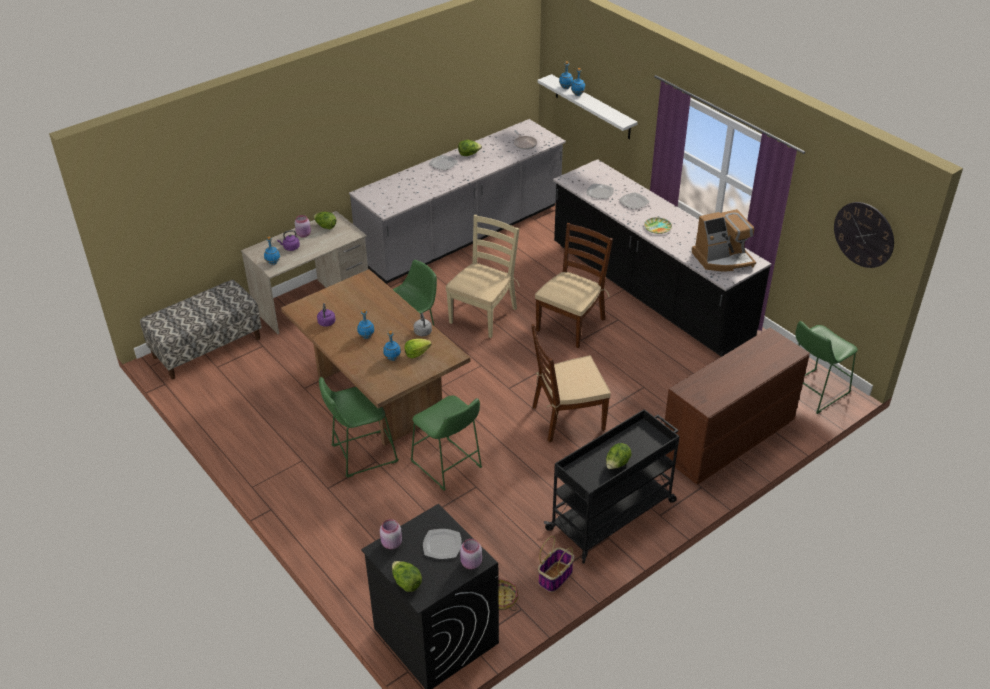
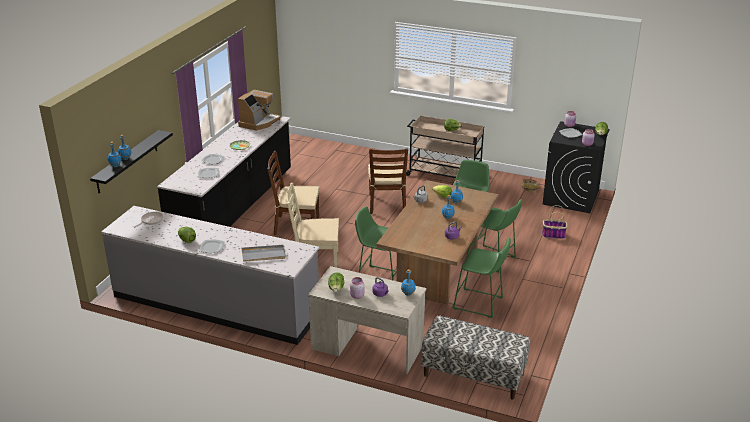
camera: 120 degrees left, 10 degrees down
brown chair [531,324,611,443] -> brown chair turned 45 degrees clockwise [366,148,410,214]
white shelf [537,74,638,139] -> black shelf [90,130,173,193]
basket [538,536,574,592] -> basket moved to [542,205,567,239]
black cart [544,409,680,564] -> beige cart [406,115,484,178]
brown dresser [664,328,810,485] -> none
coffee machine [692,209,756,272] -> coffee machine turned 75 degrees clockwise [238,89,281,131]
green stool [795,321,858,414] -> green stool moved to [453,237,511,318]
wall clock [834,202,894,268] -> none
none -> grey tray [242,245,286,262]

